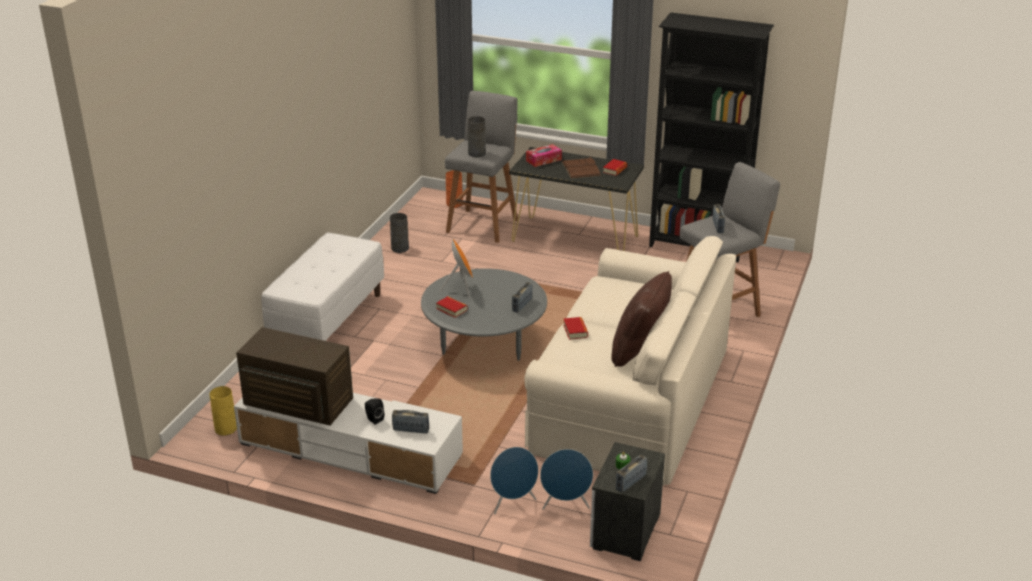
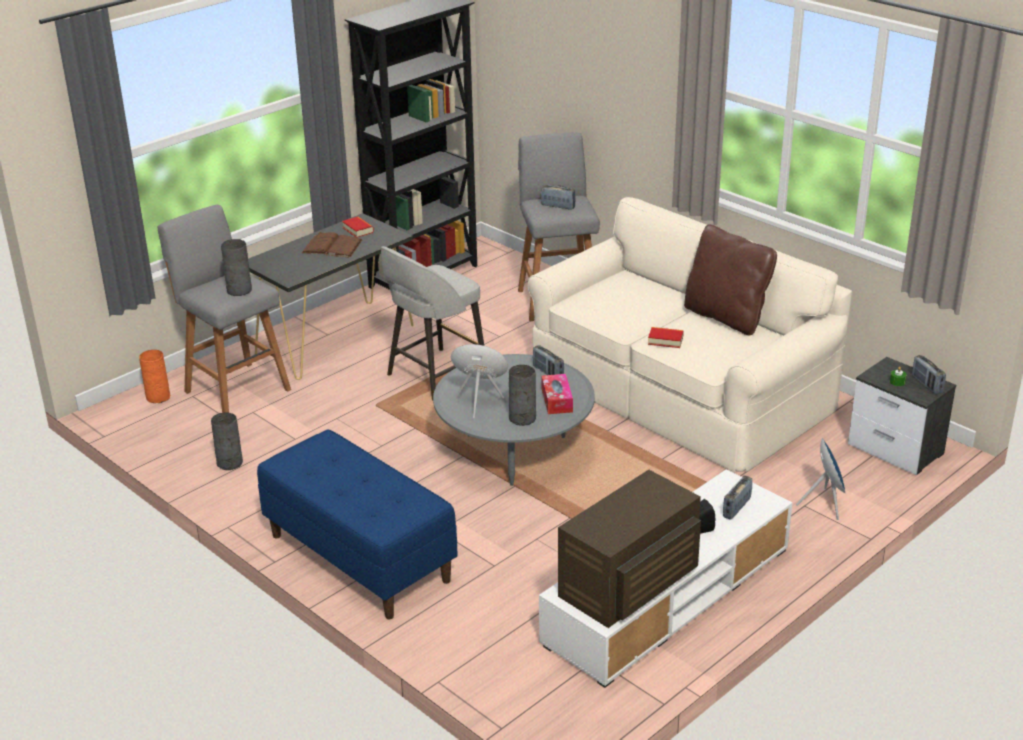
camera: 65 degrees left, 0 degrees up
yellow vase [210,386,237,436] -> none
white bench [261,233,384,341] -> blue bench [257,429,458,619]
book [436,296,468,318] -> grey vase [509,365,536,426]
tissue box [526,144,562,167] -> tissue box moved to [542,374,573,414]
blue speaker [540,449,593,510] -> none
none -> grey stool [381,246,484,401]

